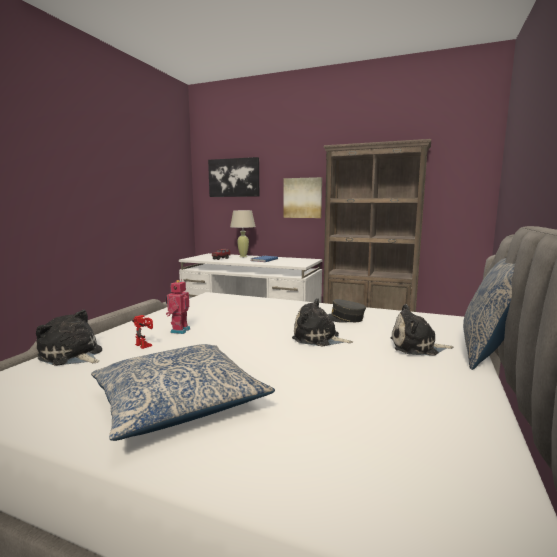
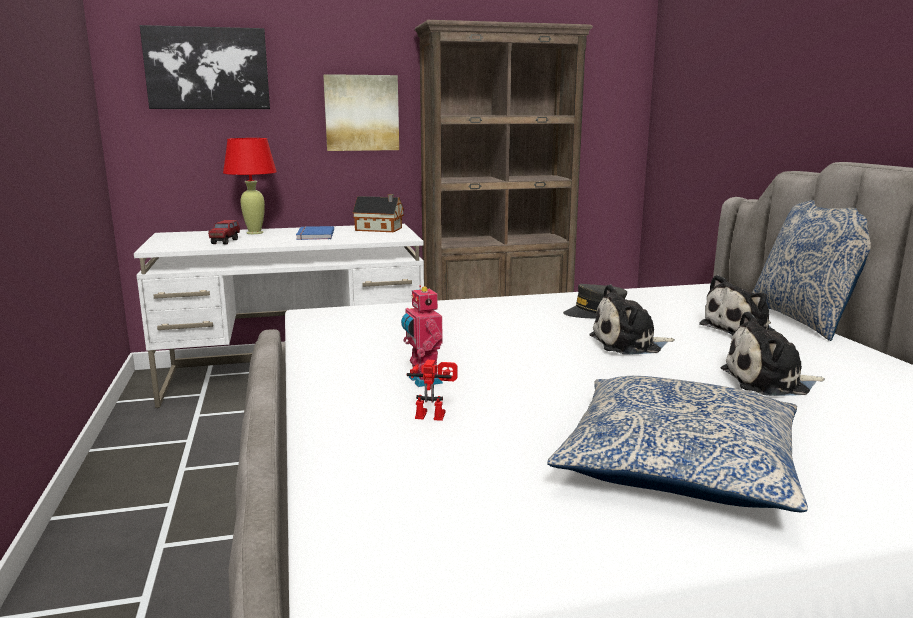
camera: 35 degrees left, 5 degrees up
plush toy [36,310,102,366] -> plush toy moved to [721,311,825,396]
beige table lamp [230,210,256,257] -> red table lamp [223,138,277,234]
none -> toy house [353,194,404,232]

